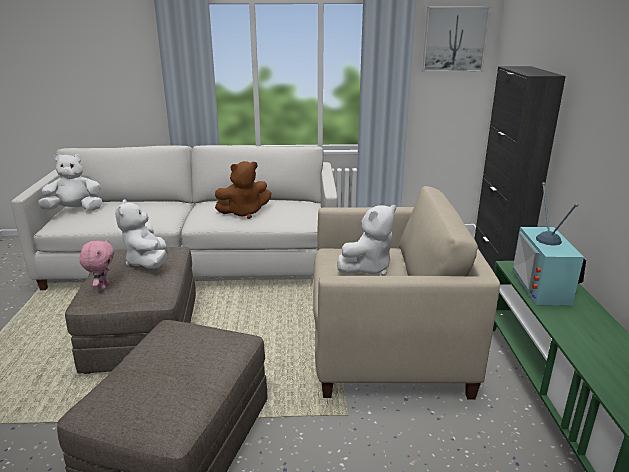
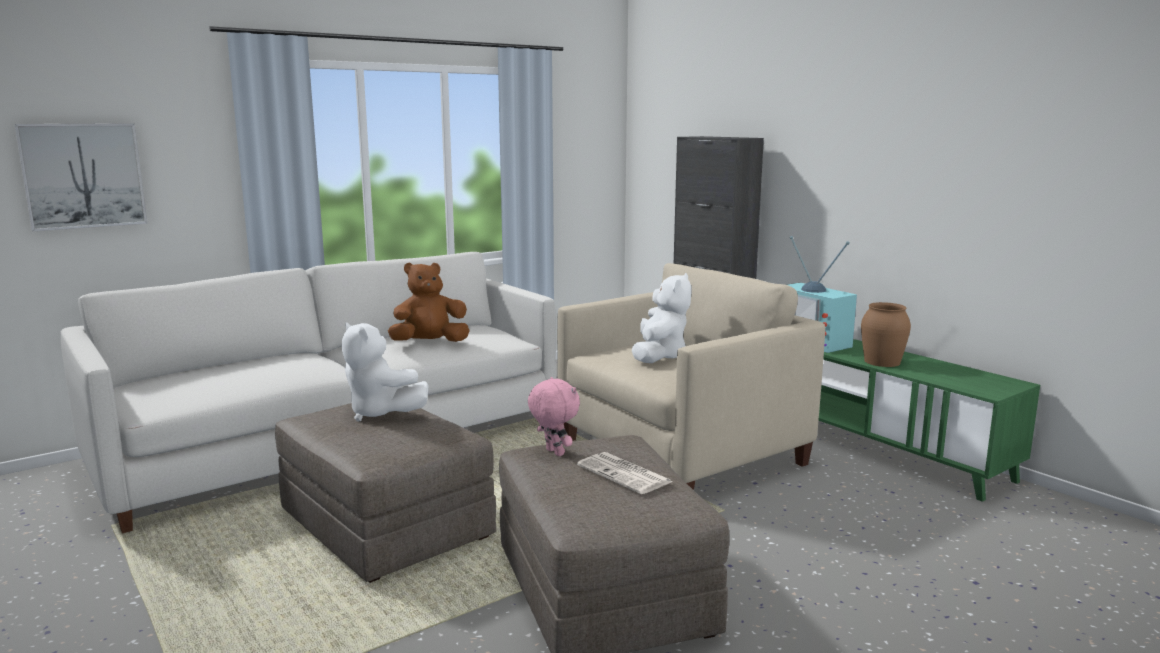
camera: 35 degrees left, 10 degrees down
white plush toy [39,153,103,211] -> none
pink plush toy [80,239,114,291] -> pink plush toy moved to [528,377,580,456]
brown plush toy [215,161,271,219] -> brown plush toy turned 150 degrees counterclockwise [388,262,470,342]
picture [422,7,490,72] -> picture moved to [15,123,148,231]
none -> newspaper [577,452,672,494]
none -> brown vase [861,302,911,367]

